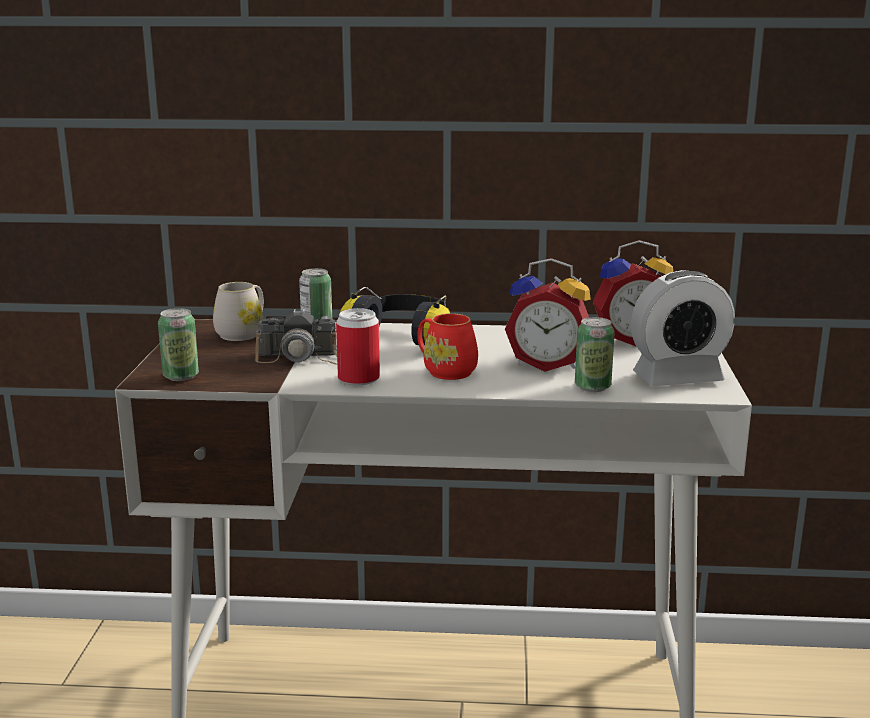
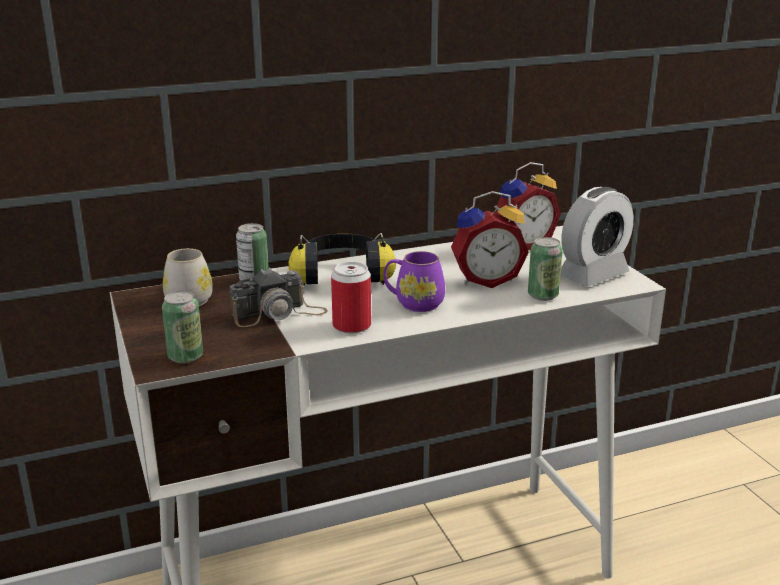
camera: 25 degrees left, 5 degrees up
red mug [417,313,478,380] -> purple mug [384,251,445,312]

